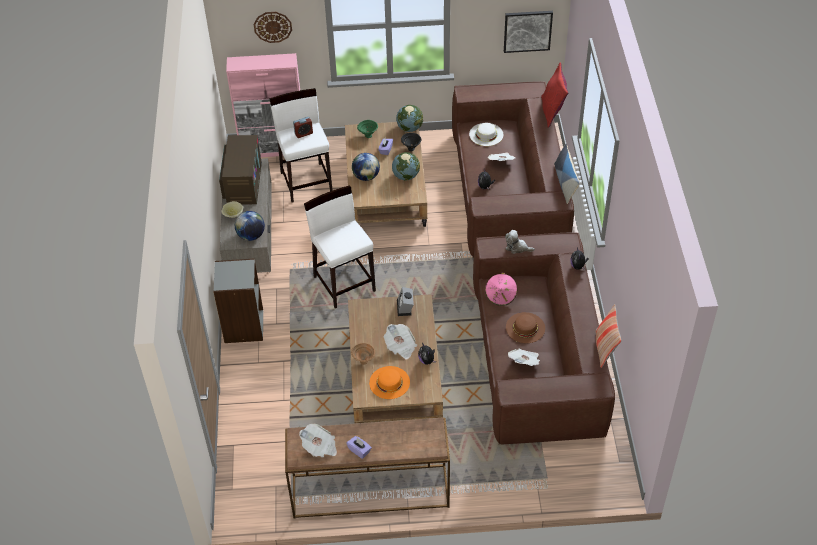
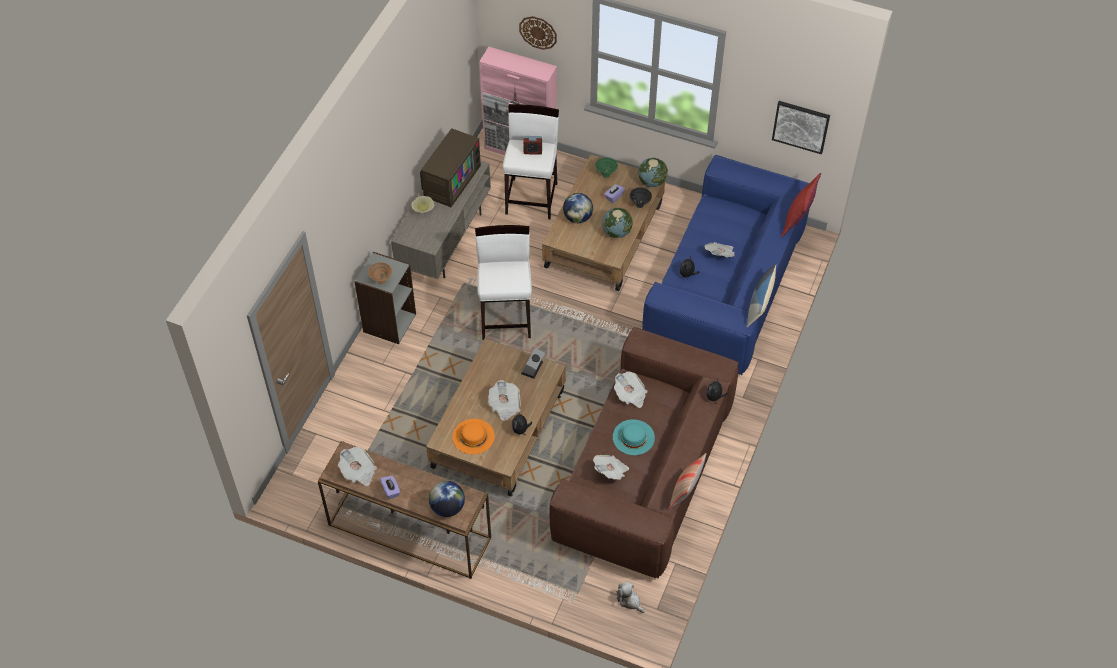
camera: 25 degrees right, 5 degrees up
globe [235,211,265,241] -> globe moved to [429,481,465,517]
brown bowl [351,343,375,365] -> brown bowl moved to [368,262,392,284]
brown sofa [452,81,574,258] -> blue sofa [642,155,809,375]
white hat [469,123,503,146] -> none
pink hat [485,273,517,306] -> newspaper [614,372,647,408]
plush toy [505,230,535,254] -> plush toy moved to [616,582,645,613]
brown hat [506,312,545,343] -> turquoise hat [613,419,655,455]

